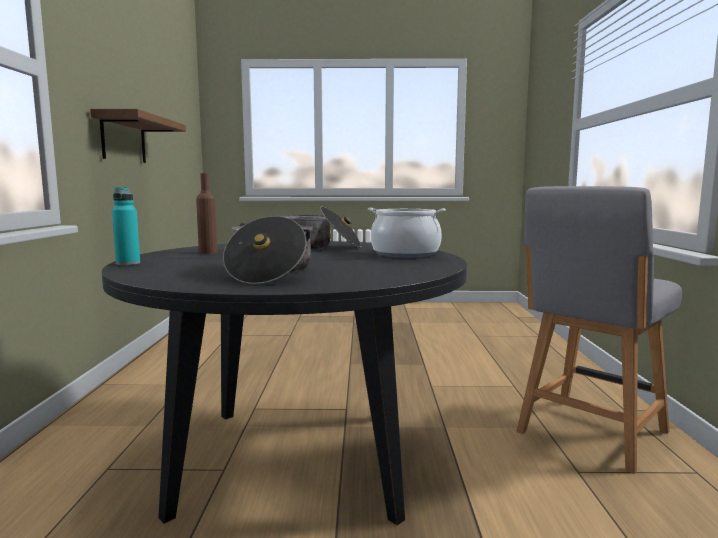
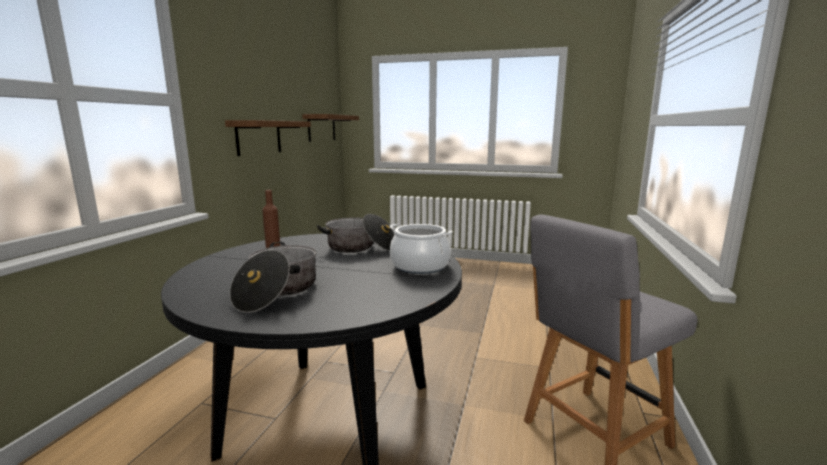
camera: 15 degrees right, 5 degrees up
turquoise bottle [112,187,140,265] -> none
none -> shelf [302,114,359,142]

